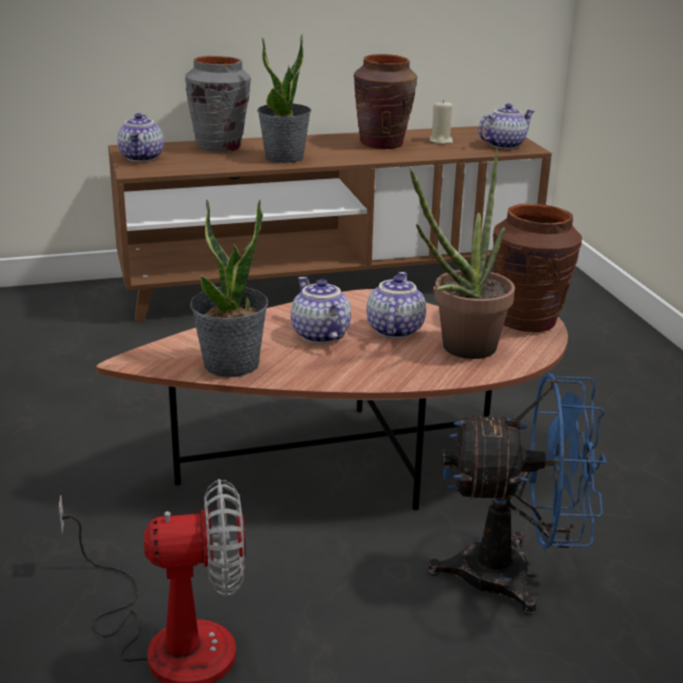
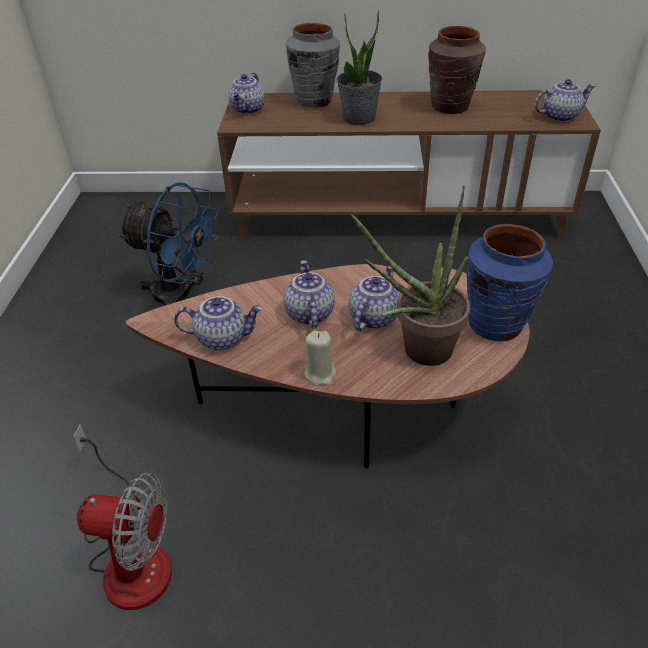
camera: 20 degrees right, 15 degrees up
potted plant [190,199,268,377] -> teapot [174,296,263,351]
blue fan [427,373,607,616] -> blue fan moved to [118,182,220,306]
beige candle [430,100,453,144] -> beige candle moved to [305,331,336,386]
brown vase [493,204,582,332] -> blue vase [467,224,553,342]

